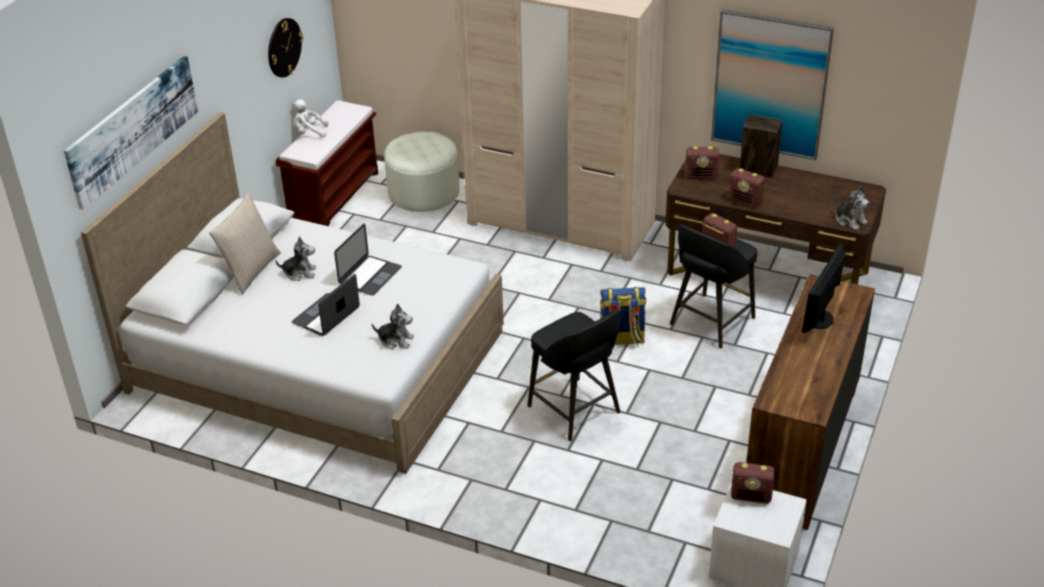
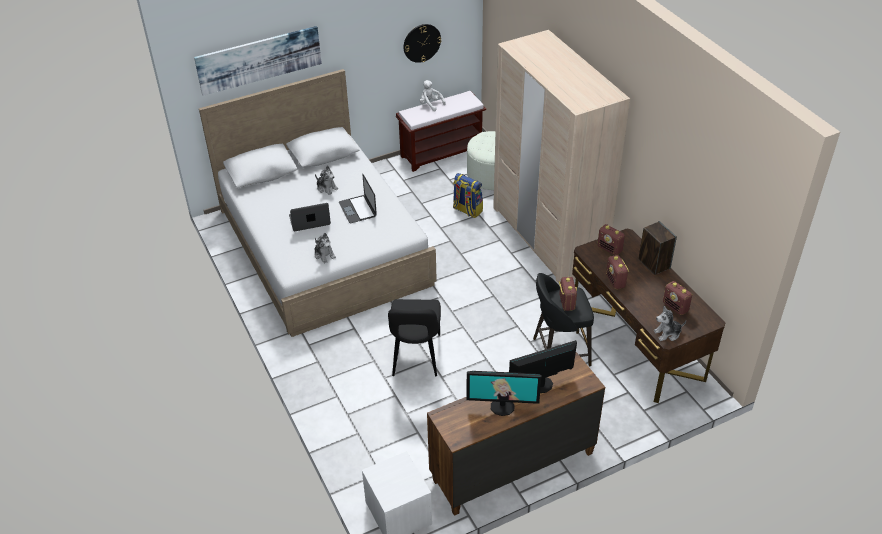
camera: 40 degrees right, 5 degrees up
beige pillow [209,192,281,294] -> none
laptop [334,223,402,296] -> laptop turned 90 degrees clockwise [339,174,377,223]
black stool [527,309,620,441] -> black chair [388,299,441,376]
backpack [600,287,646,345] -> backpack moved to [453,173,483,218]
picture [711,10,834,160] -> none
radio [731,462,775,504] -> radio moved to [663,281,692,315]
plush toy [834,186,869,230] -> plush toy turned 75 degrees clockwise [654,306,686,341]
none -> monitor [466,371,541,416]

